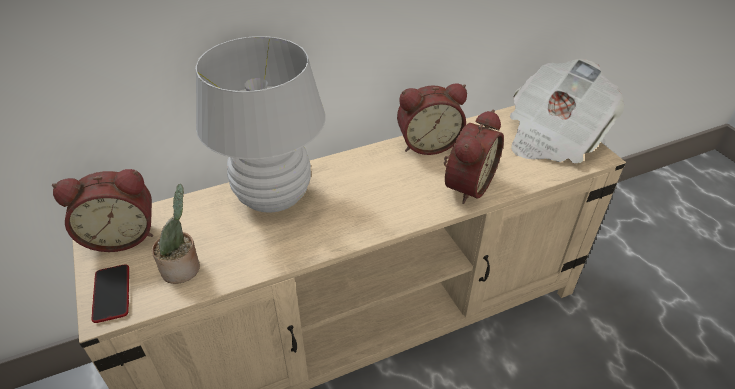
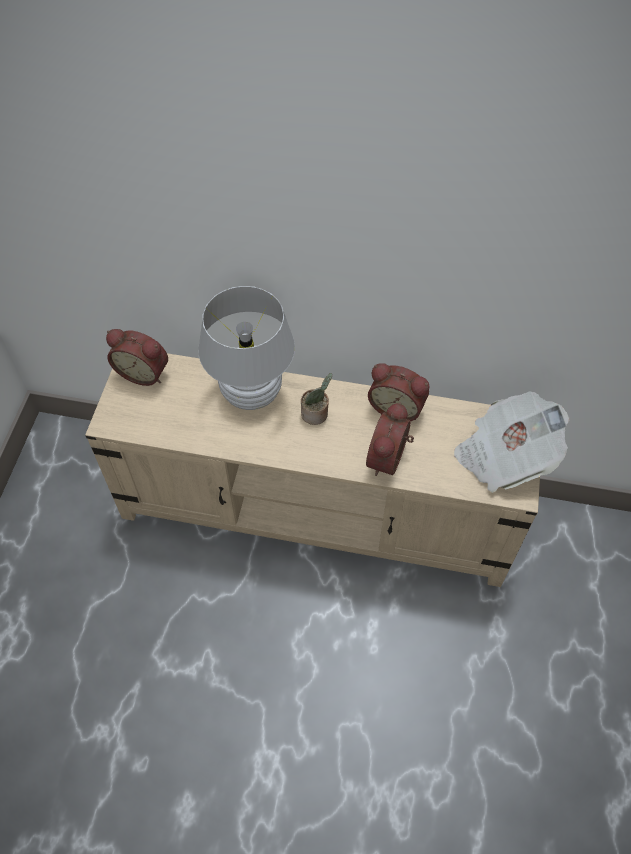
camera: 35 degrees right, 15 degrees up
phone [92,264,129,323] -> none
potted plant [152,184,200,284] -> potted plant moved to [301,373,332,425]
alarm clock [444,110,504,204] -> alarm clock turned 135 degrees clockwise [366,402,414,476]

